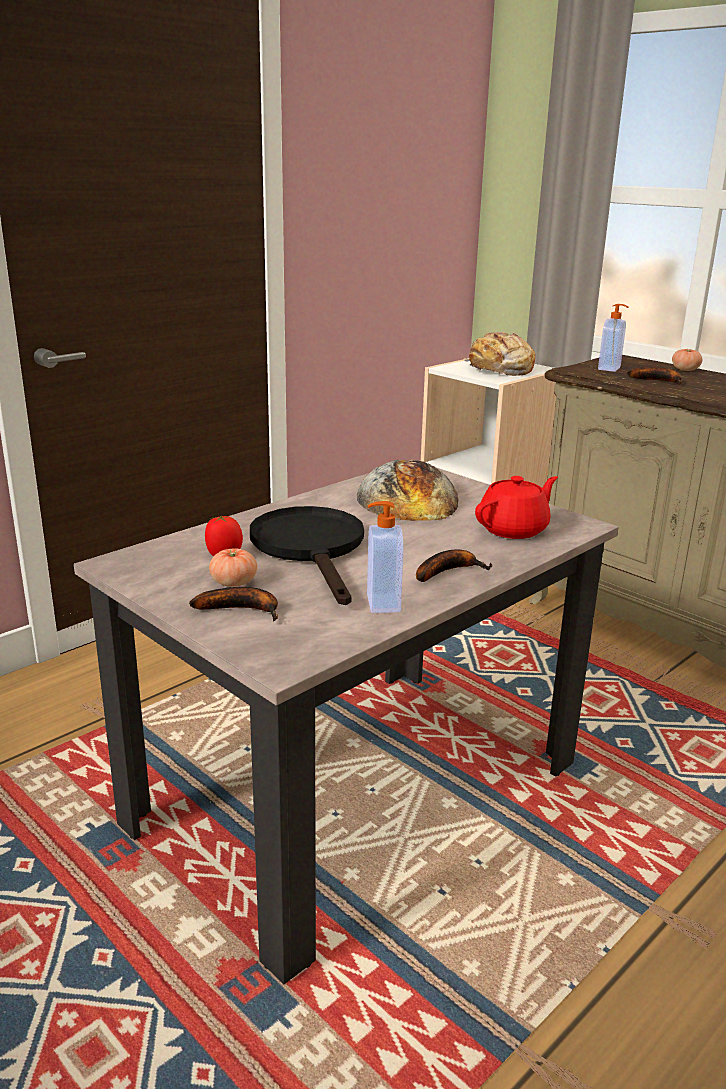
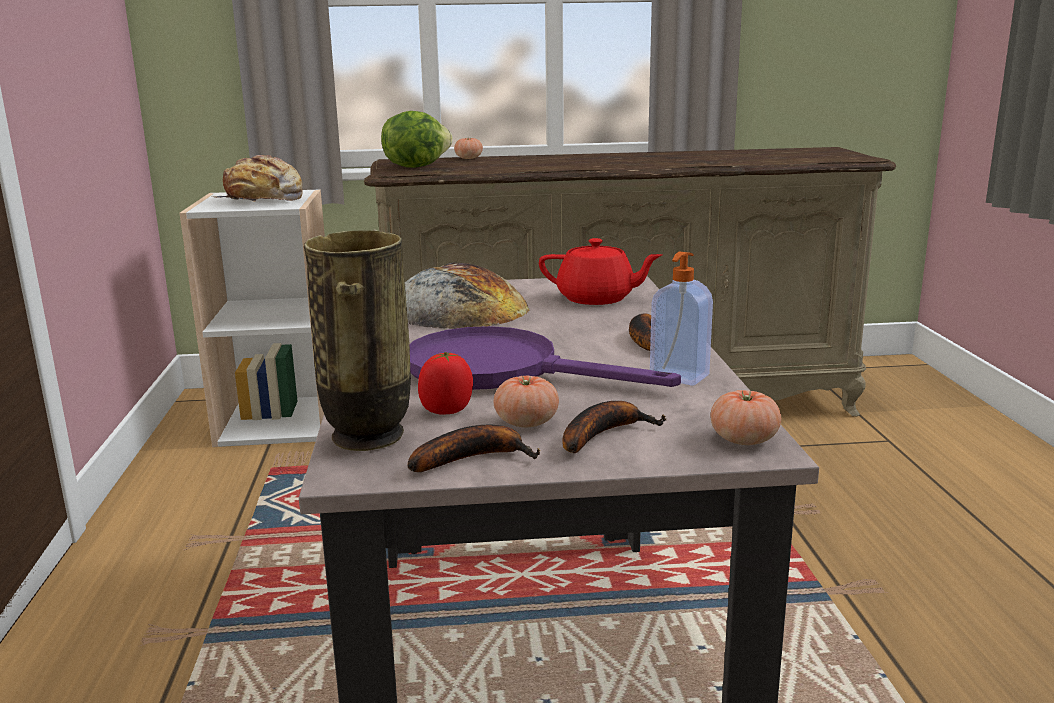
camera: 50 degrees left, 5 degrees down
black frying pan [250,506,364,605] -> purple frying pan [410,326,681,390]
red teapot [475,476,558,539] -> red teapot turned 105 degrees clockwise [539,238,662,305]
soap dispenser [598,304,628,372] -> lettuce [381,111,453,168]
banana [627,367,682,385] -> banana moved to [408,425,540,472]
none -> vase [304,229,411,451]
none -> tomato [711,390,781,445]

